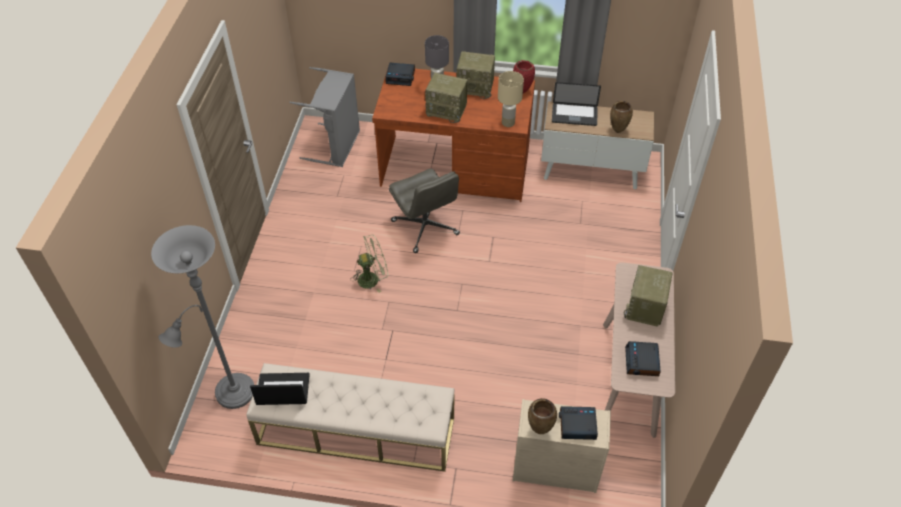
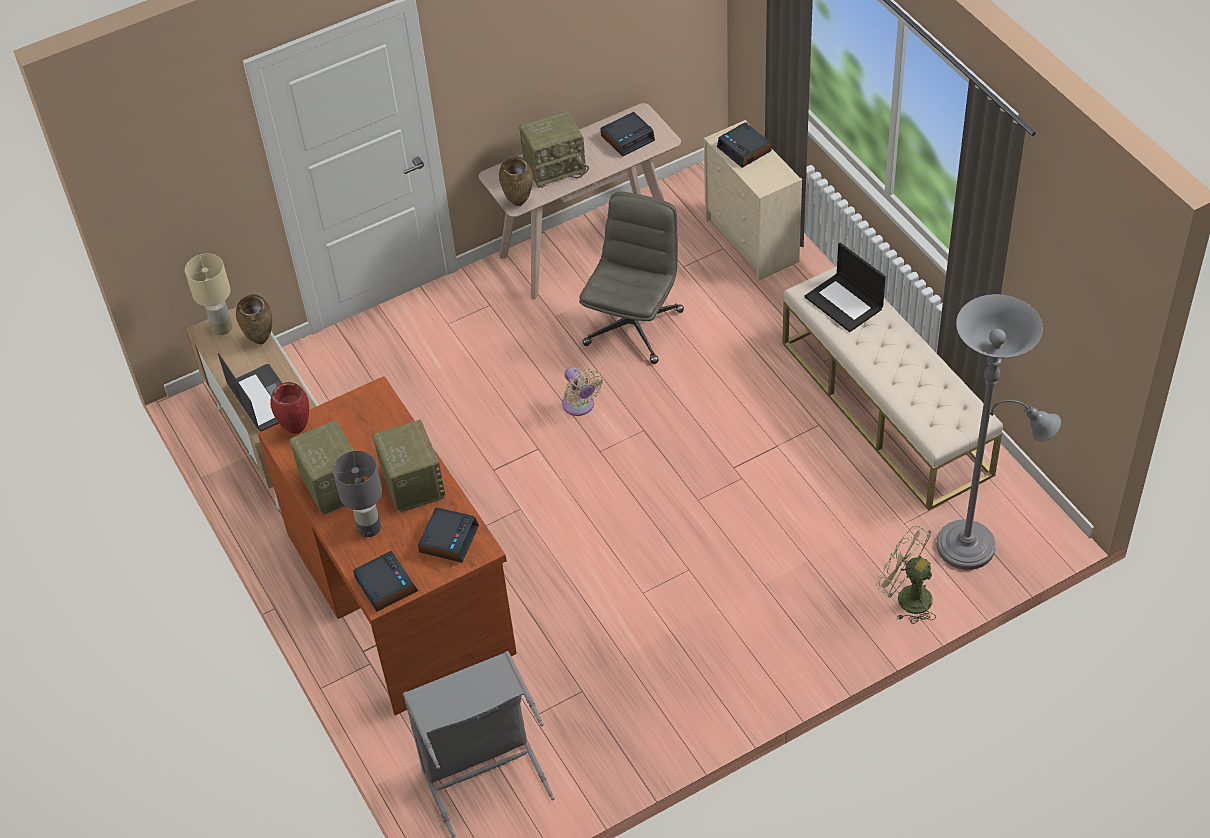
camera: 125 degrees left, 0 degrees up
laptop [250,373,310,405] -> laptop moved to [805,242,886,332]
green fan [350,234,388,293] -> green fan moved to [876,526,936,624]
grey office chair [389,168,460,253] -> grey office chair moved to [579,192,684,364]
beige table lamp [498,71,524,127] -> beige table lamp moved to [185,253,232,335]
brown vase [528,398,557,434] -> brown vase moved to [499,156,533,206]
none -> alarm clock [418,507,479,563]
none -> beige fan [562,367,603,416]

